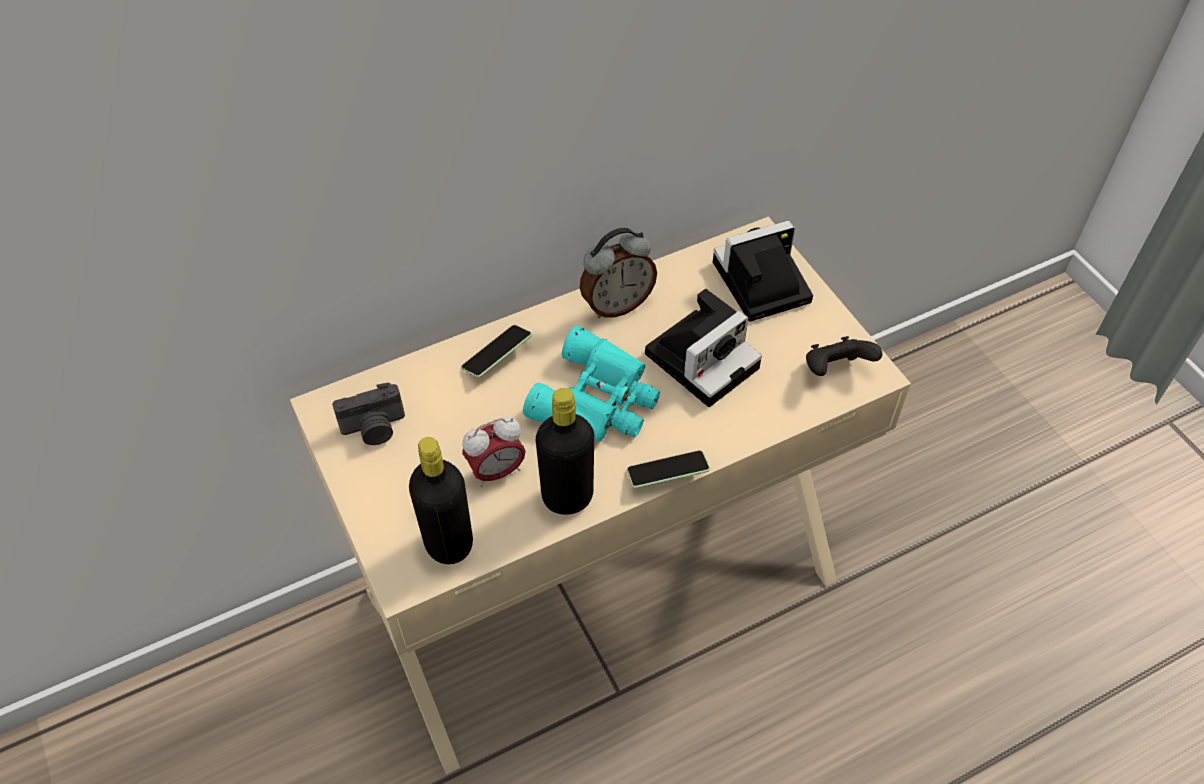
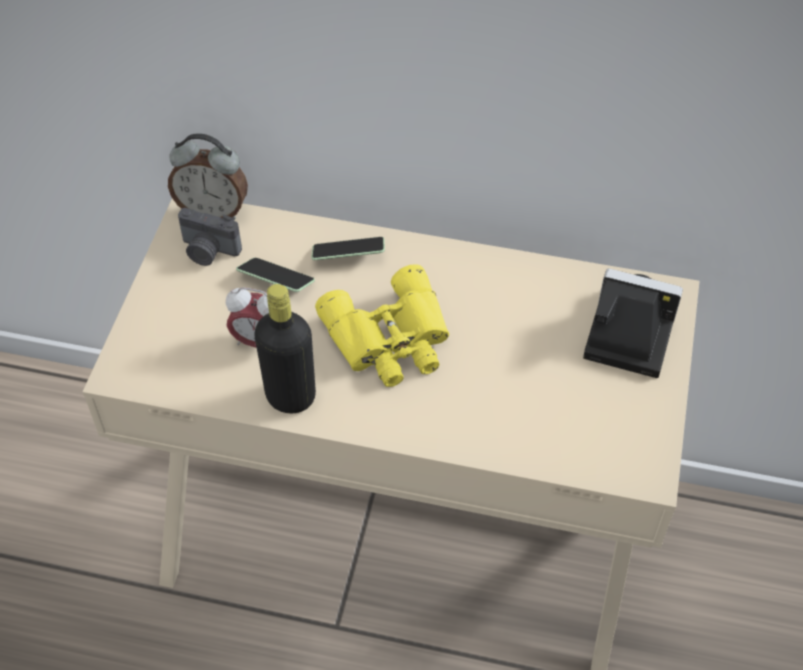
camera: 40 degrees right, 0 degrees up
black bottle [409,437,473,564] -> none
turquoise binoculars [523,325,660,442] -> yellow binoculars [315,264,449,387]
alarm clock [580,228,657,318] -> alarm clock moved to [168,133,248,220]
phone [627,450,710,488] -> phone moved to [236,258,315,292]
camera [645,289,762,407] -> none
black game controller [806,336,882,376] -> none

